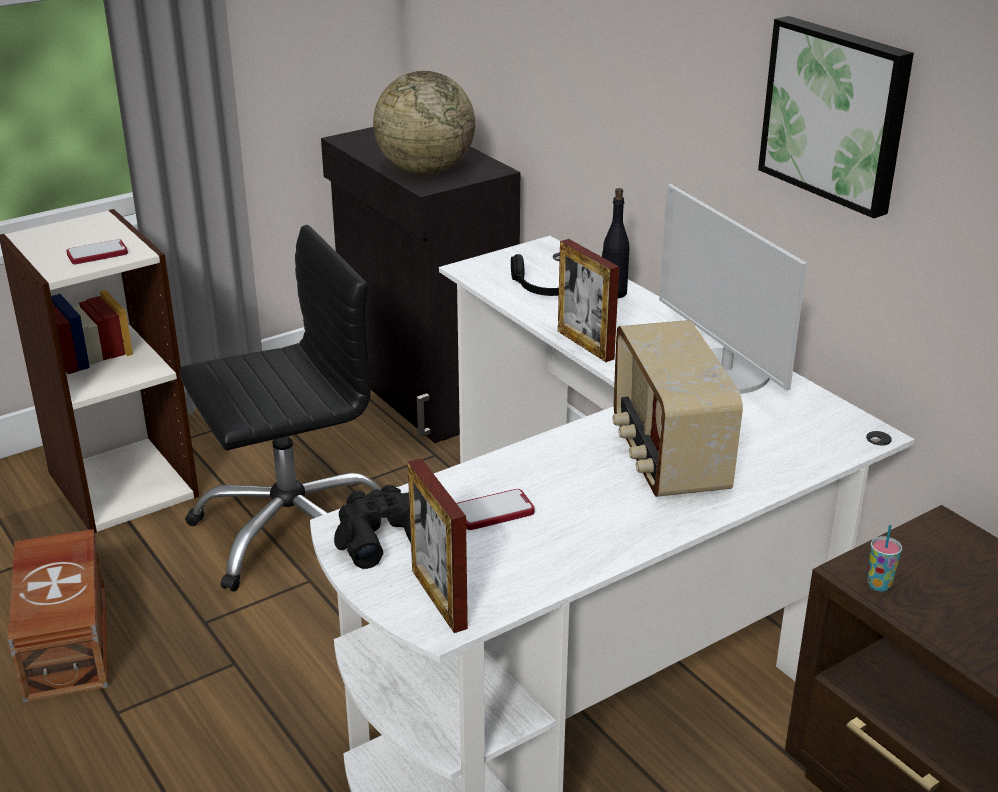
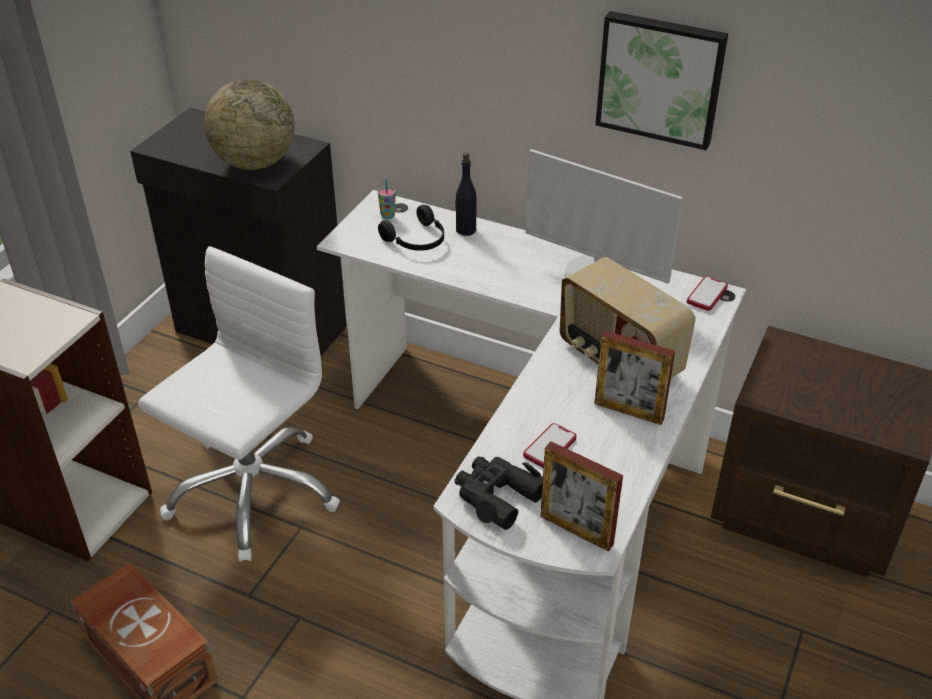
camera: 30 degrees left, 10 degrees up
phone [66,239,128,264] -> phone moved to [687,276,728,311]
black office chair [179,225,381,592] -> white office chair [138,246,340,562]
picture frame [558,239,619,362] -> picture frame moved to [594,330,675,425]
cup [867,525,902,591] -> cup moved to [378,179,396,219]

